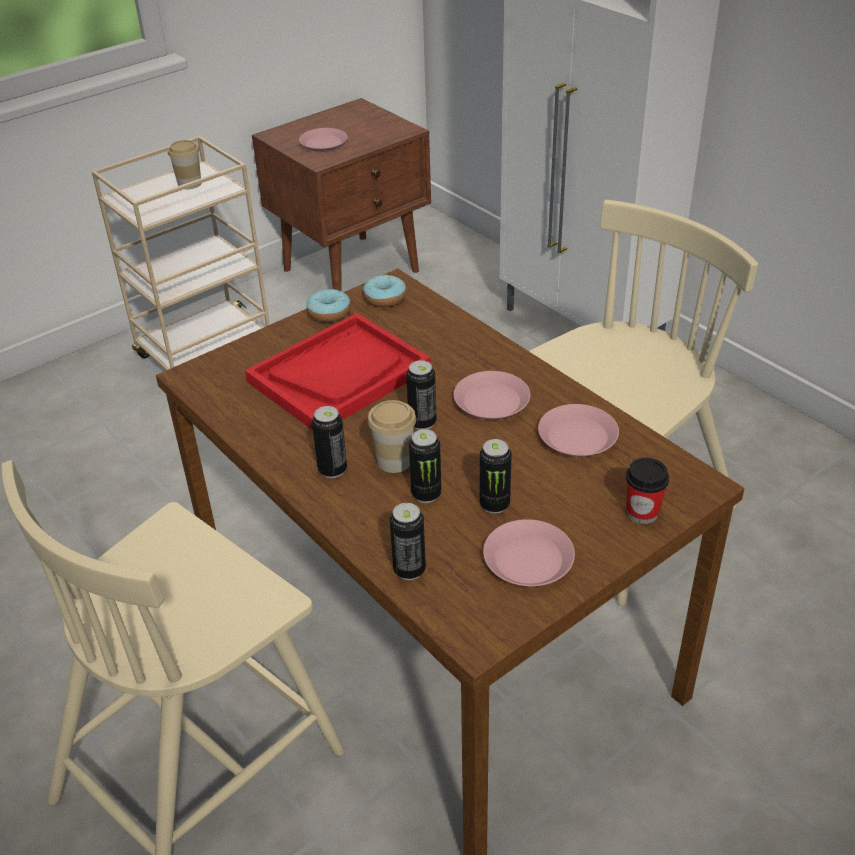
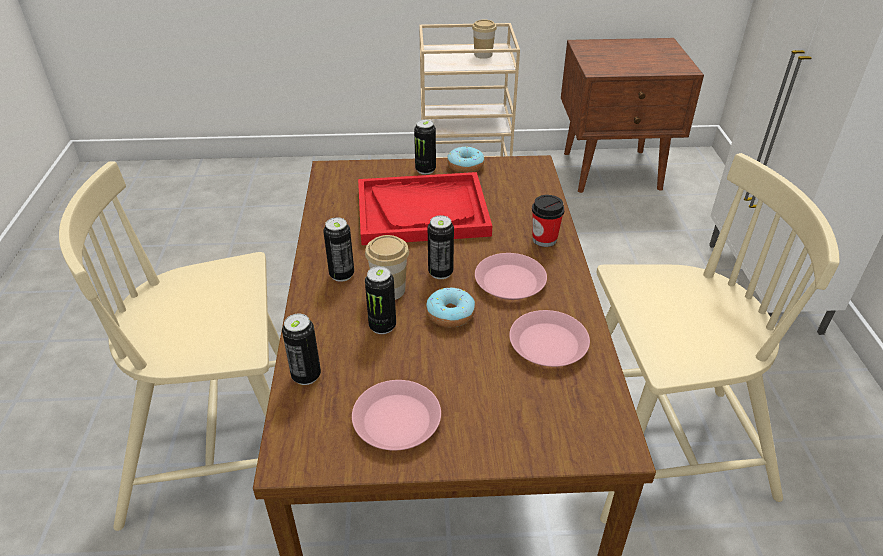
camera: 35 degrees right, 0 degrees up
pink plate [299,128,348,152] -> none
donut [363,275,406,307] -> donut moved to [426,288,475,328]
can [480,439,512,514] -> can moved to [414,119,436,175]
cup [626,458,669,524] -> cup moved to [532,195,565,247]

